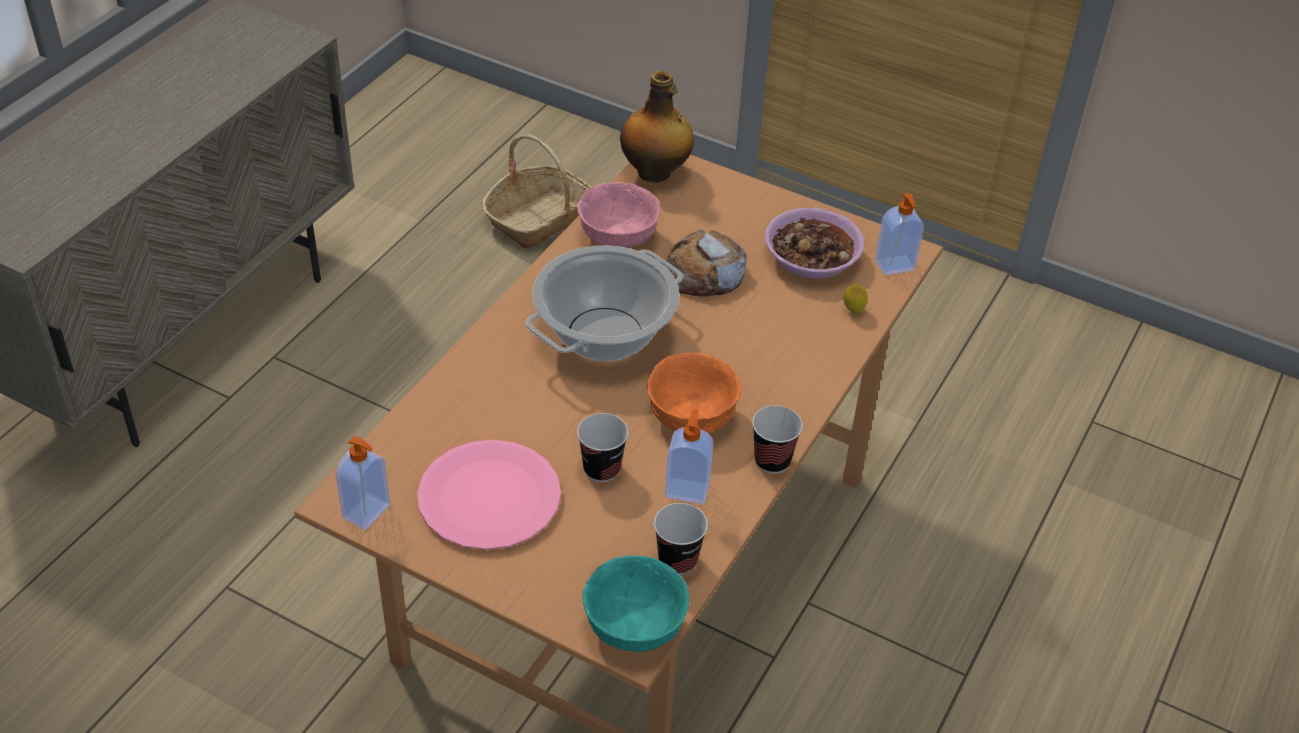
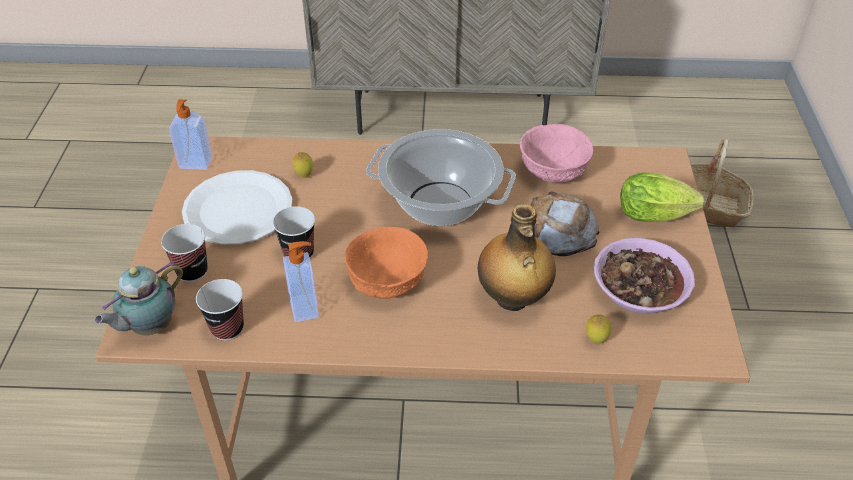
camera: 65 degrees right, 0 degrees up
pink plate [417,440,561,550] -> white plate [182,170,293,245]
turquoise bowl [583,556,690,652] -> teapot [94,261,183,335]
bottle [620,71,694,182] -> bottle moved to [478,204,556,311]
cup [752,405,803,474] -> cup moved to [161,224,208,282]
soap dispenser [875,193,924,275] -> none
none -> lemon [293,152,313,178]
none -> lettuce [620,172,704,222]

